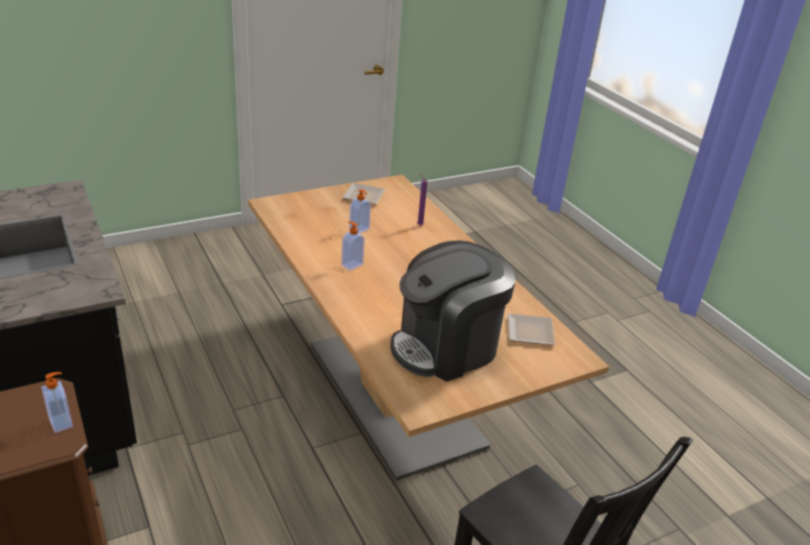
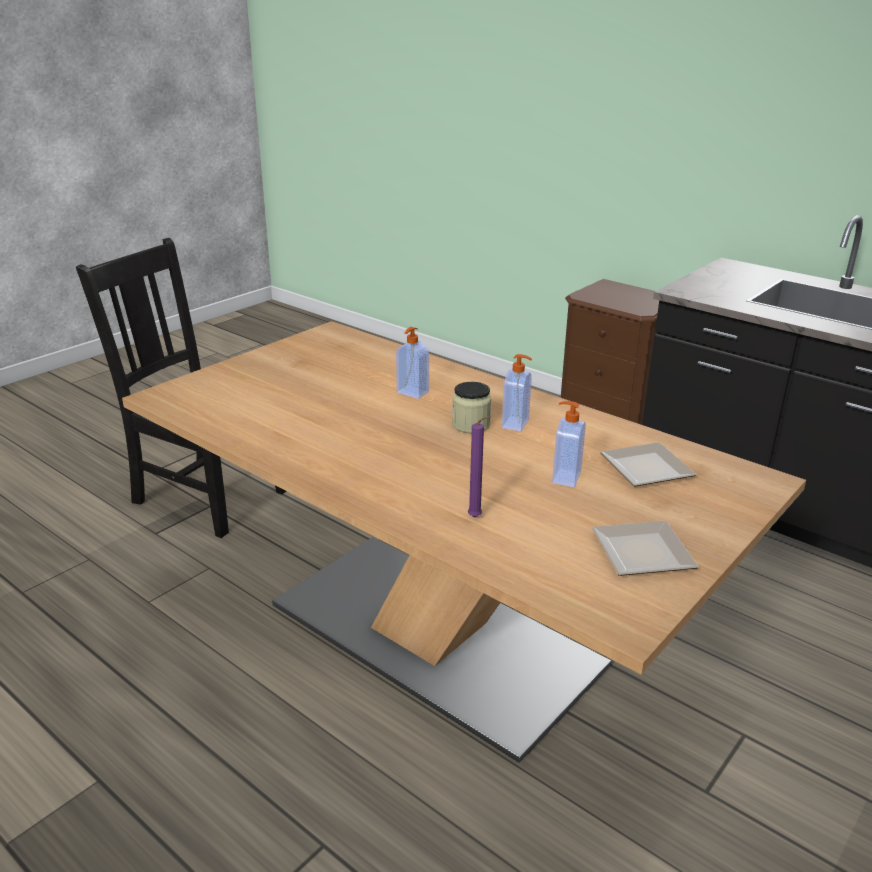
camera: 160 degrees right, 5 degrees down
soap dispenser [42,372,73,433] -> soap dispenser moved to [396,327,429,399]
coffee machine [390,240,515,382] -> none
plate [508,313,555,346] -> plate moved to [600,442,697,487]
none -> jar [452,382,491,433]

